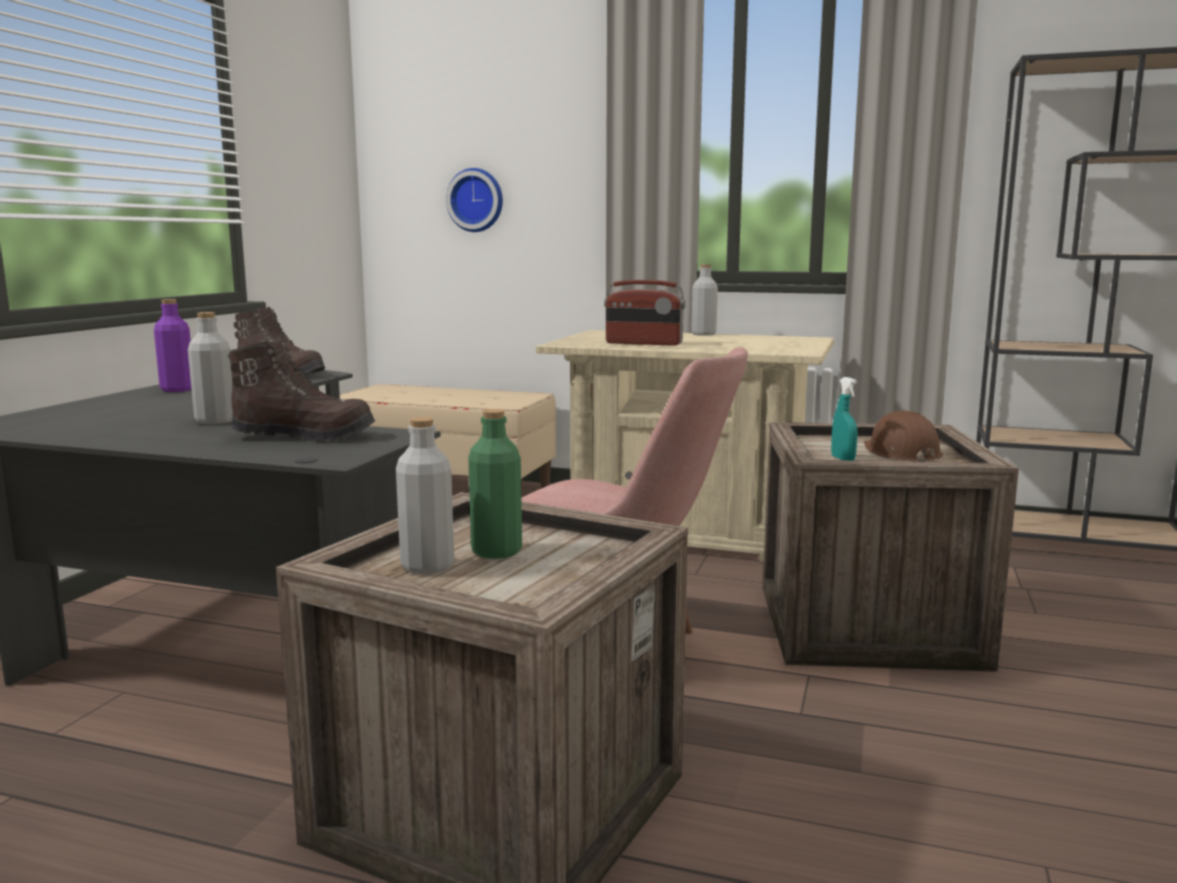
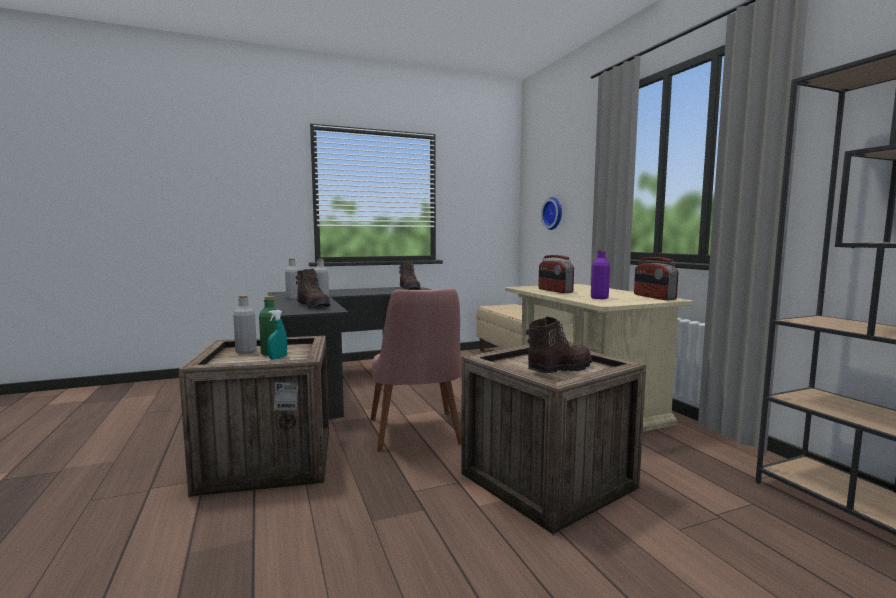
camera: 50 degrees right, 5 degrees down
purple bottle [154,299,191,392] -> purple bottle moved to [591,249,610,299]
grey bottle [691,264,718,336] -> grey bottle moved to [285,259,299,299]
turquoise spray bottle [831,377,858,461] -> turquoise spray bottle moved to [268,310,287,360]
brown hard hat [864,411,943,462] -> brown boot [526,317,592,373]
none -> radio [634,257,679,300]

